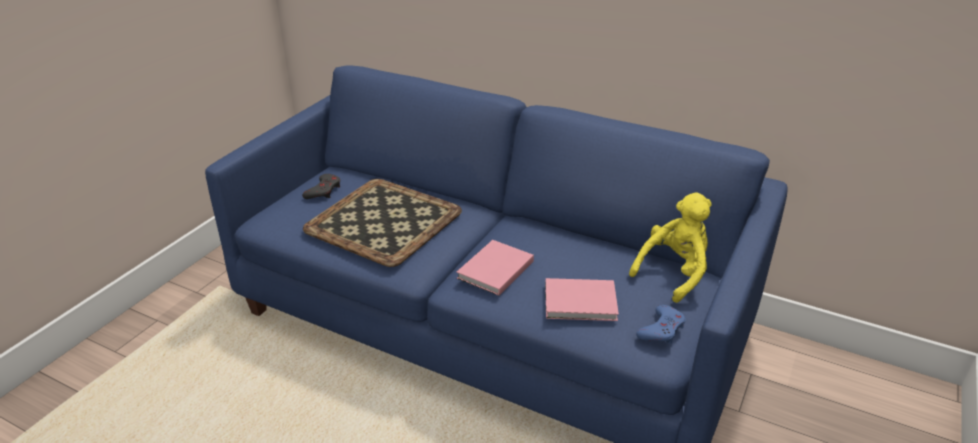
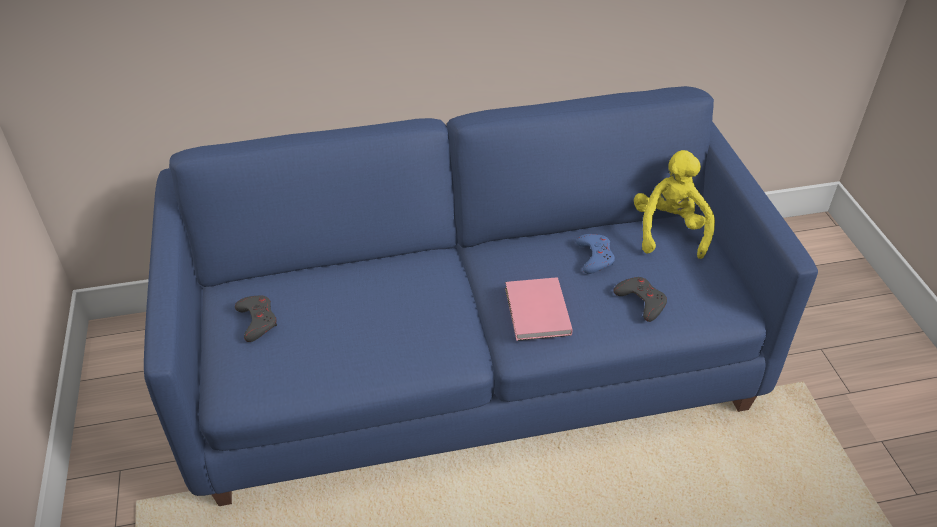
camera: 40 degrees left, 10 degrees up
tray [303,179,462,267] -> none
pink book [545,278,619,321] -> grey game controller [613,277,667,322]
blue game controller [636,305,686,344] -> blue game controller moved to [576,234,615,274]

